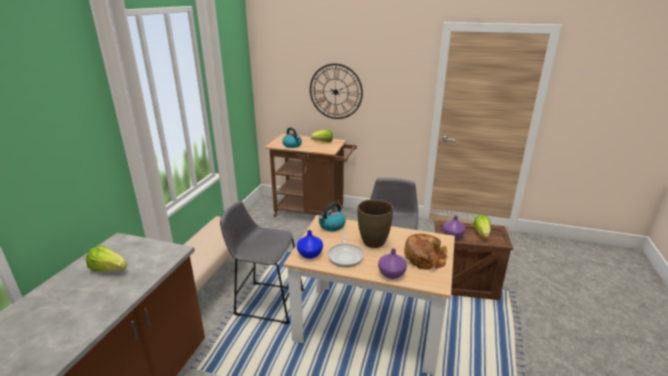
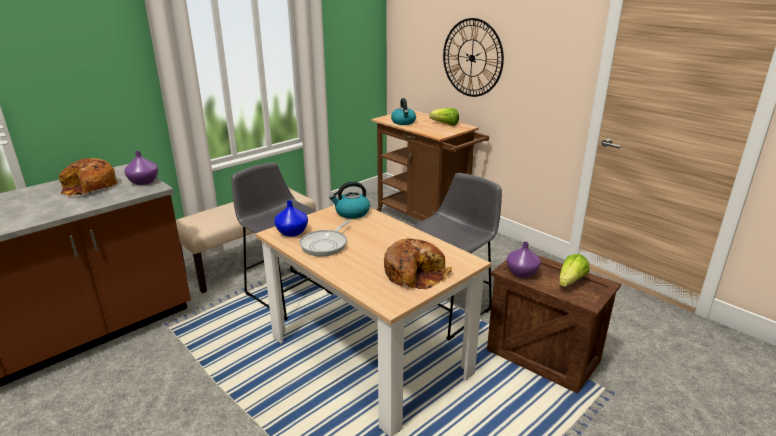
camera: 30 degrees right, 0 degrees up
lettuce [86,246,127,271] -> bread [59,158,118,197]
brown vase [357,200,393,248] -> none
purple vase [378,248,407,279] -> purple vase moved to [124,151,158,185]

